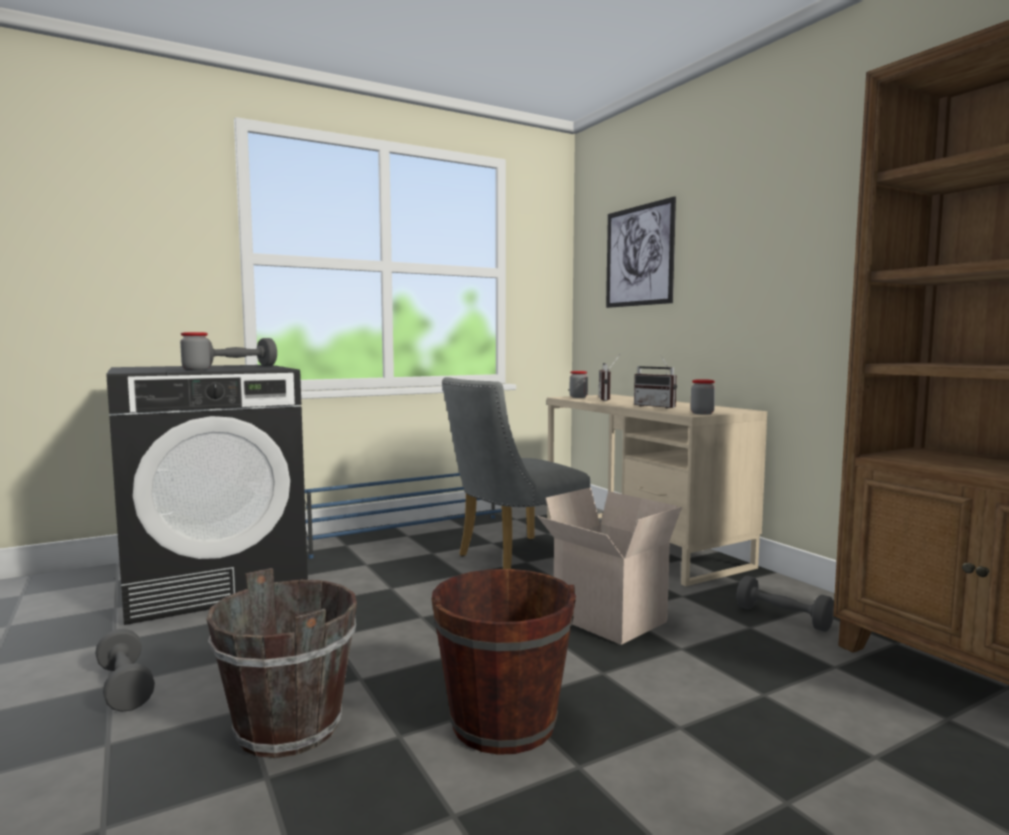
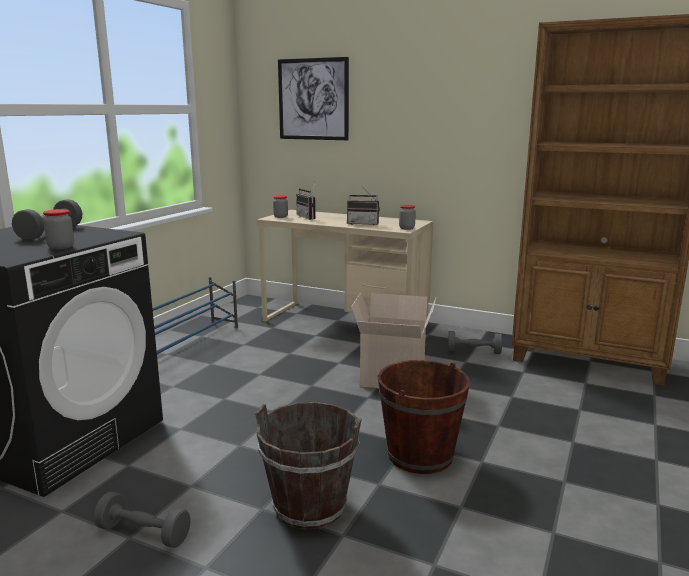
camera: 35 degrees left, 10 degrees up
grey chair [442,377,591,569] -> none

